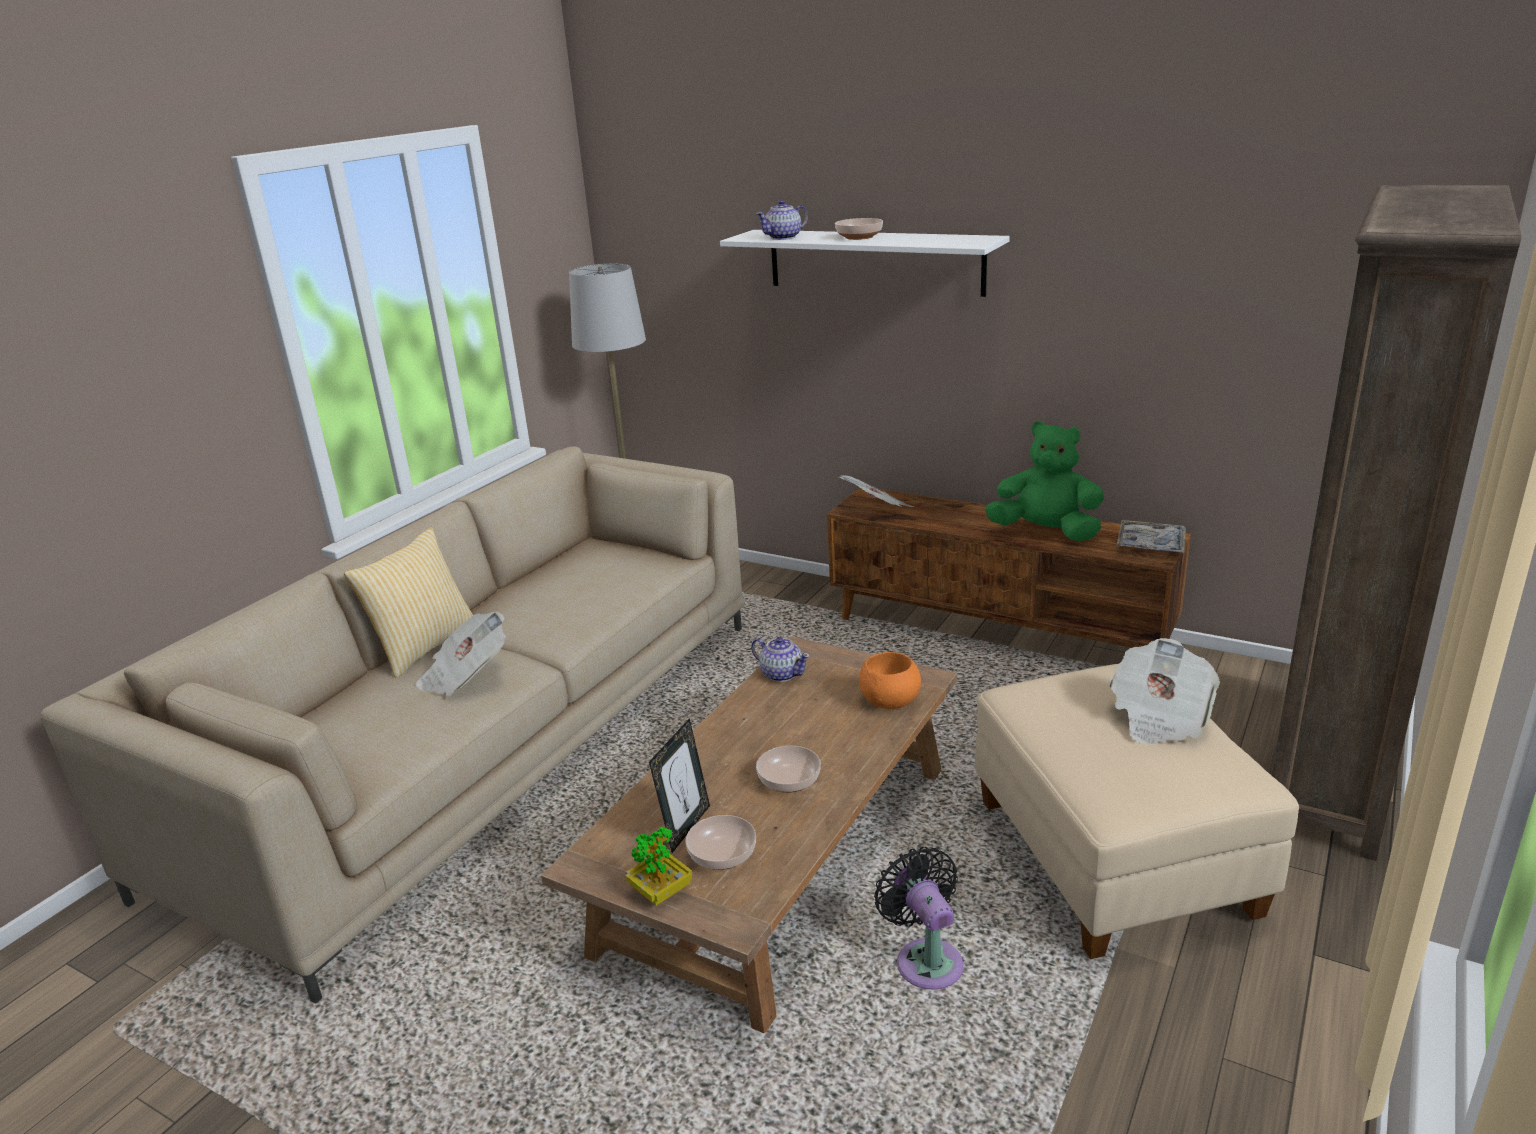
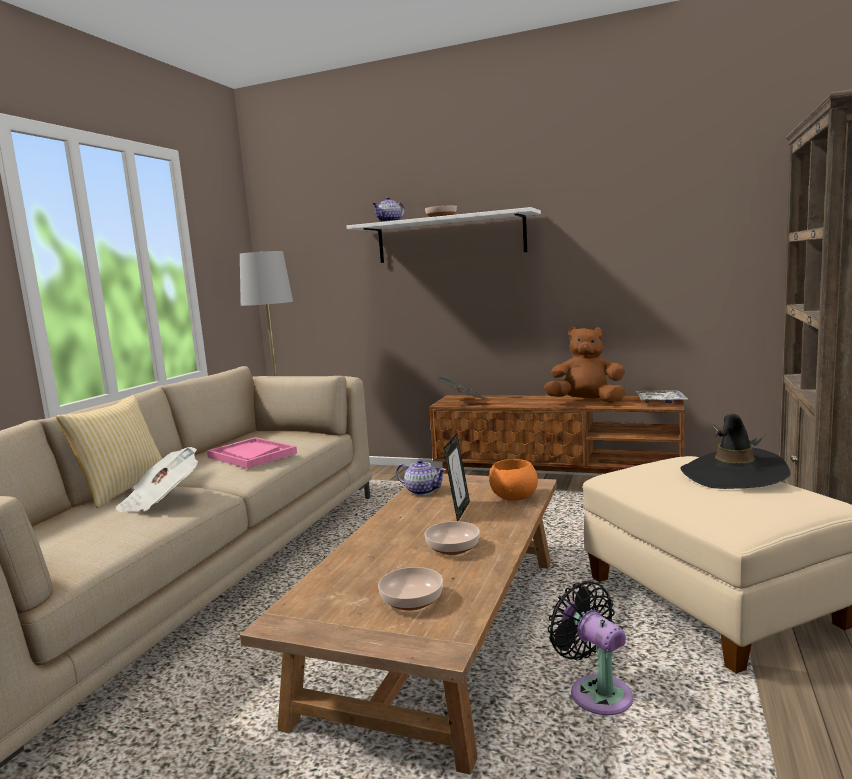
camera: 10 degrees left, 15 degrees down
potted plant [625,826,693,906] -> none
picture frame [649,718,710,853] -> picture frame moved to [443,434,470,521]
green plush toy [985,421,1104,542] -> brown plush toy [544,327,626,403]
newspaper [1110,638,1220,744] -> black hat [680,414,791,489]
none -> pink tray [207,437,297,469]

